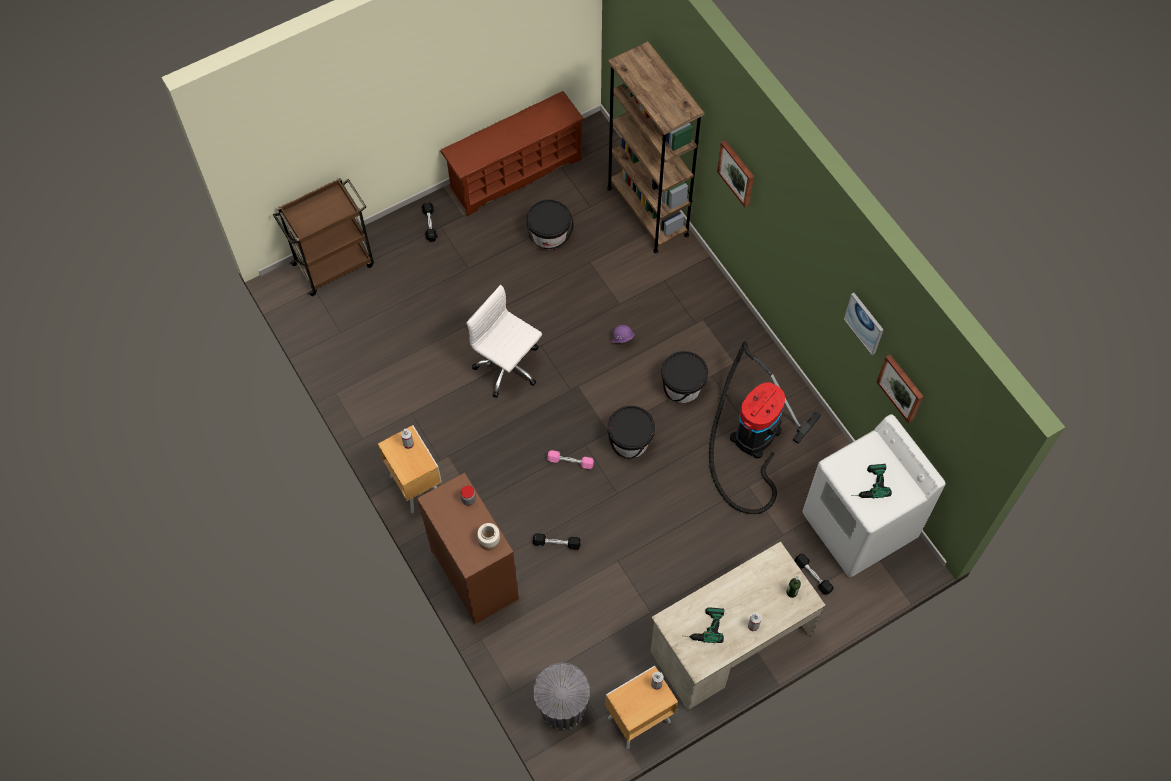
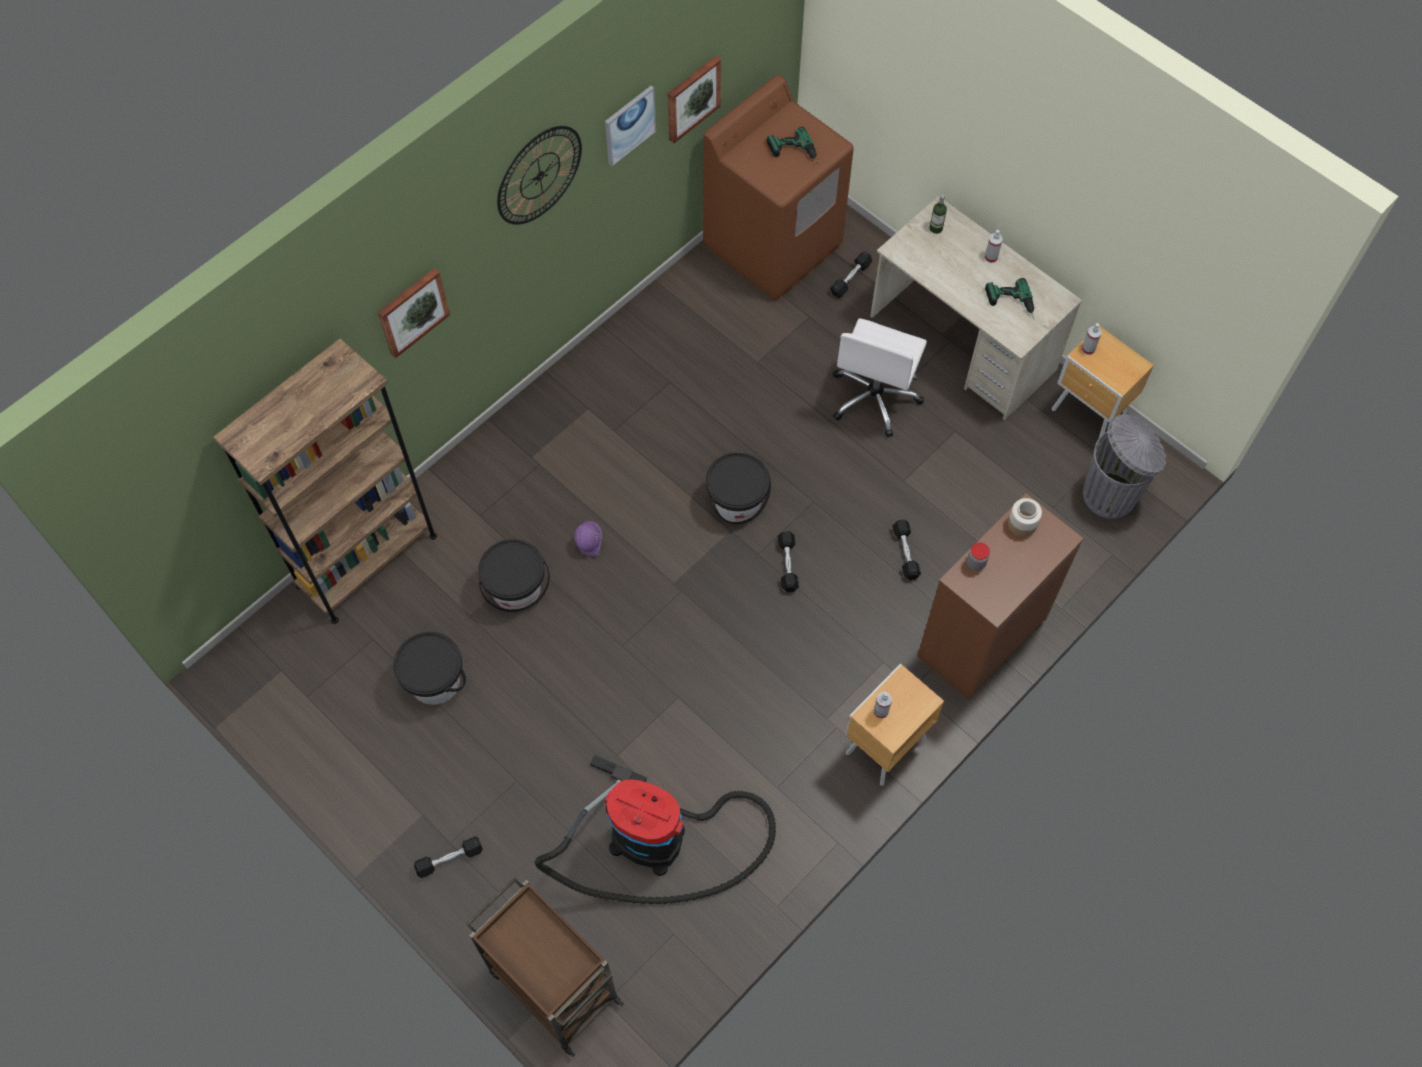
camera: 105 degrees left, 0 degrees up
brown shoe rack [440,91,585,216] -> none
white office chair [467,285,542,398] -> white office chair moved to [833,318,927,437]
pink dumbbell [547,450,594,469] -> black dumbbell [778,531,799,592]
black bucket [661,351,708,403] -> black bucket moved to [478,539,550,612]
vacuum cleaner [709,341,821,514] -> vacuum cleaner moved to [535,755,776,904]
white washing machine [803,414,946,577] -> brown washing machine [703,75,854,300]
none -> wall clock [497,126,582,225]

